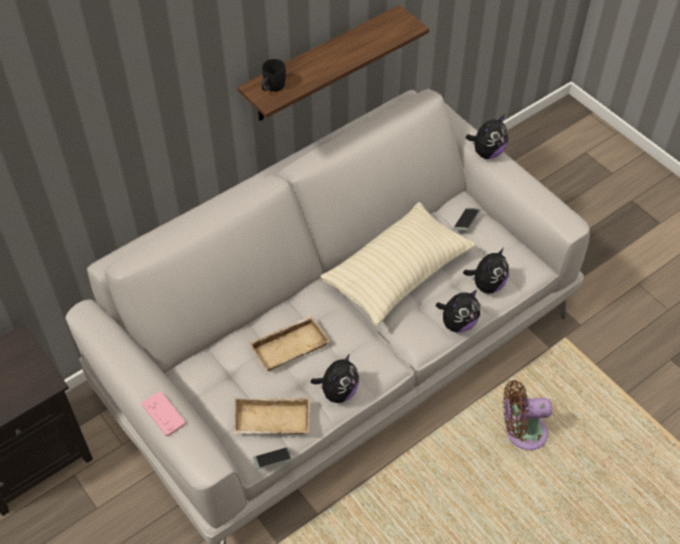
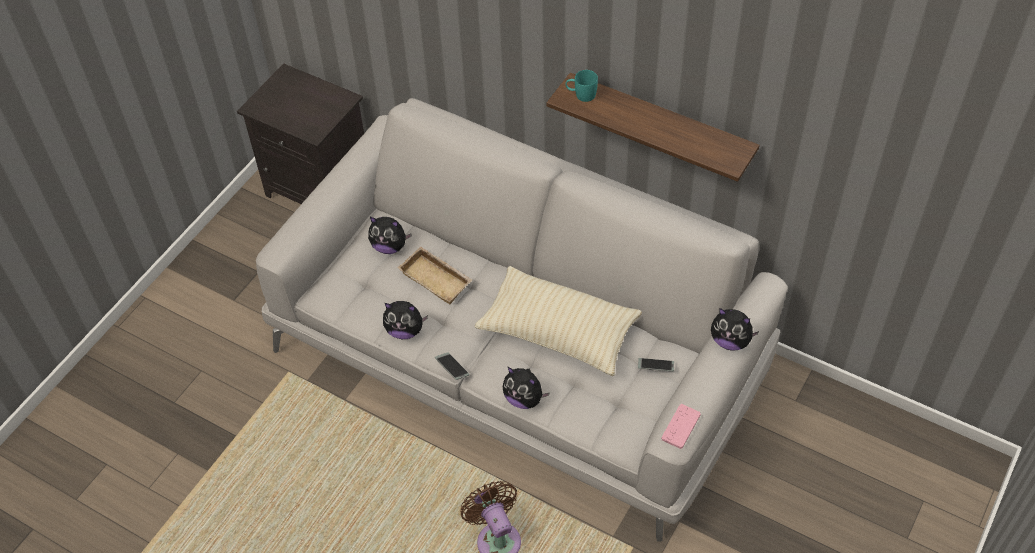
camera: 70 degrees right, 0 degrees up
pink game controller [142,391,186,436] -> pink game controller moved to [661,404,701,449]
beige tray [232,397,310,434] -> none
phone [253,447,293,469] -> phone moved to [435,352,469,380]
black mug [262,59,286,92] -> turquoise mug [566,70,598,102]
plush toy [463,248,509,293] -> plush toy moved to [368,217,412,254]

